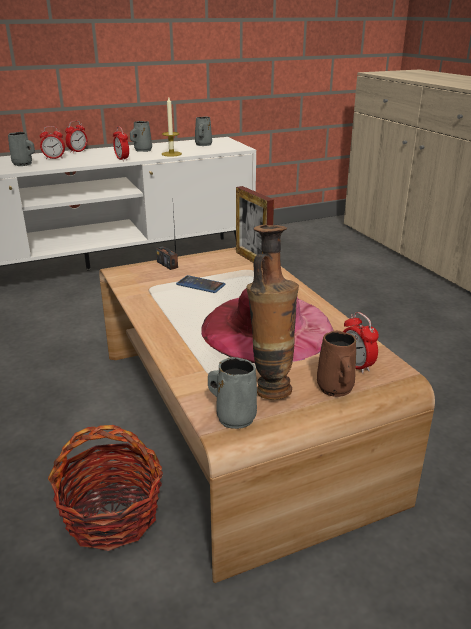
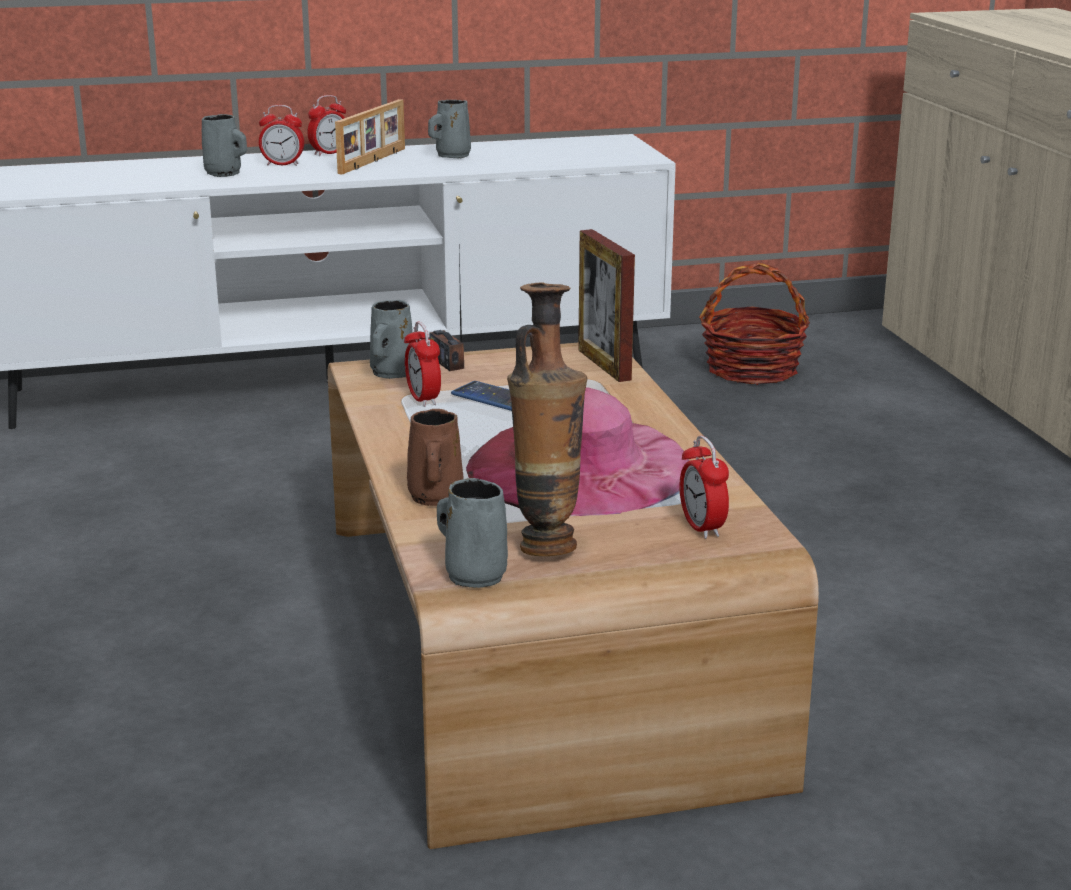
camera: 10 degrees right, 5 degrees down
basket [48,425,163,551] -> basket moved to [699,263,810,385]
alarm clock [113,126,129,161] -> alarm clock moved to [404,322,441,407]
candle [162,97,182,157] -> none
grey mug [195,116,212,146] -> grey mug moved to [370,300,413,379]
brown mug [317,331,356,397] -> brown mug moved to [407,409,464,506]
none -> picture frame [335,99,405,175]

